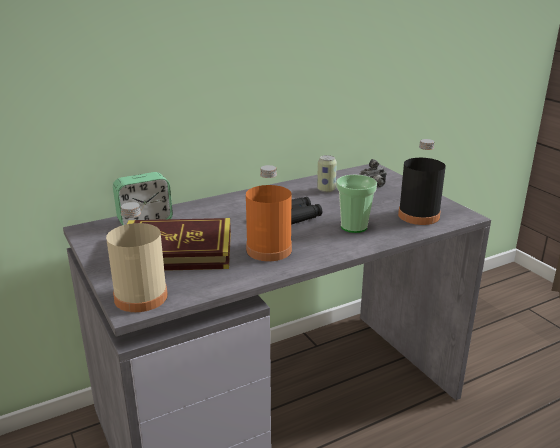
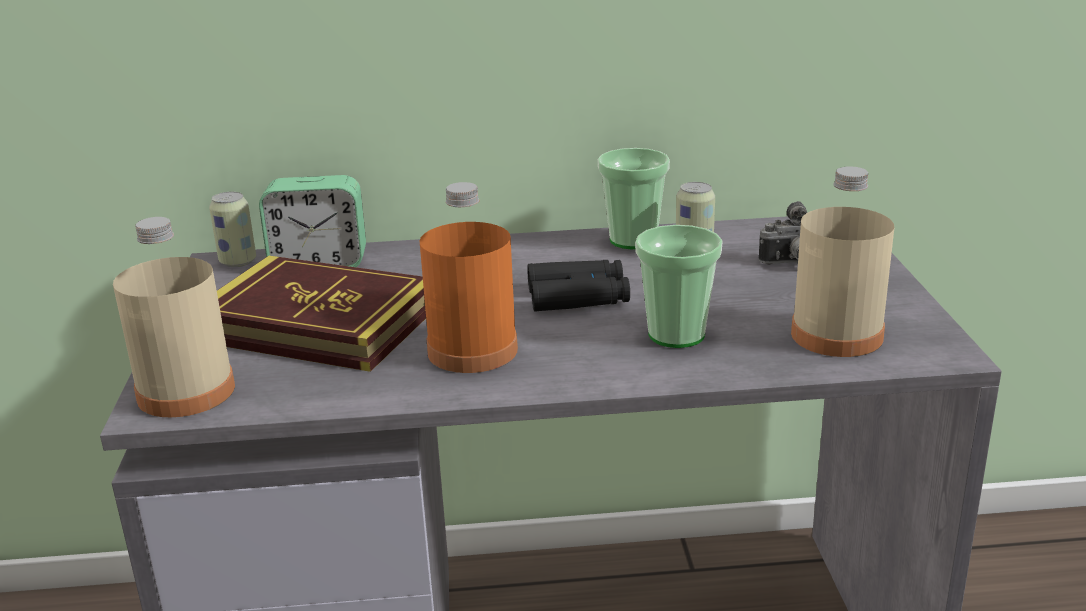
camera: 25 degrees right, 0 degrees up
black bottle [398,139,446,225] -> beige bottle [791,166,894,357]
none -> can [209,192,256,267]
none -> cup [598,148,670,249]

